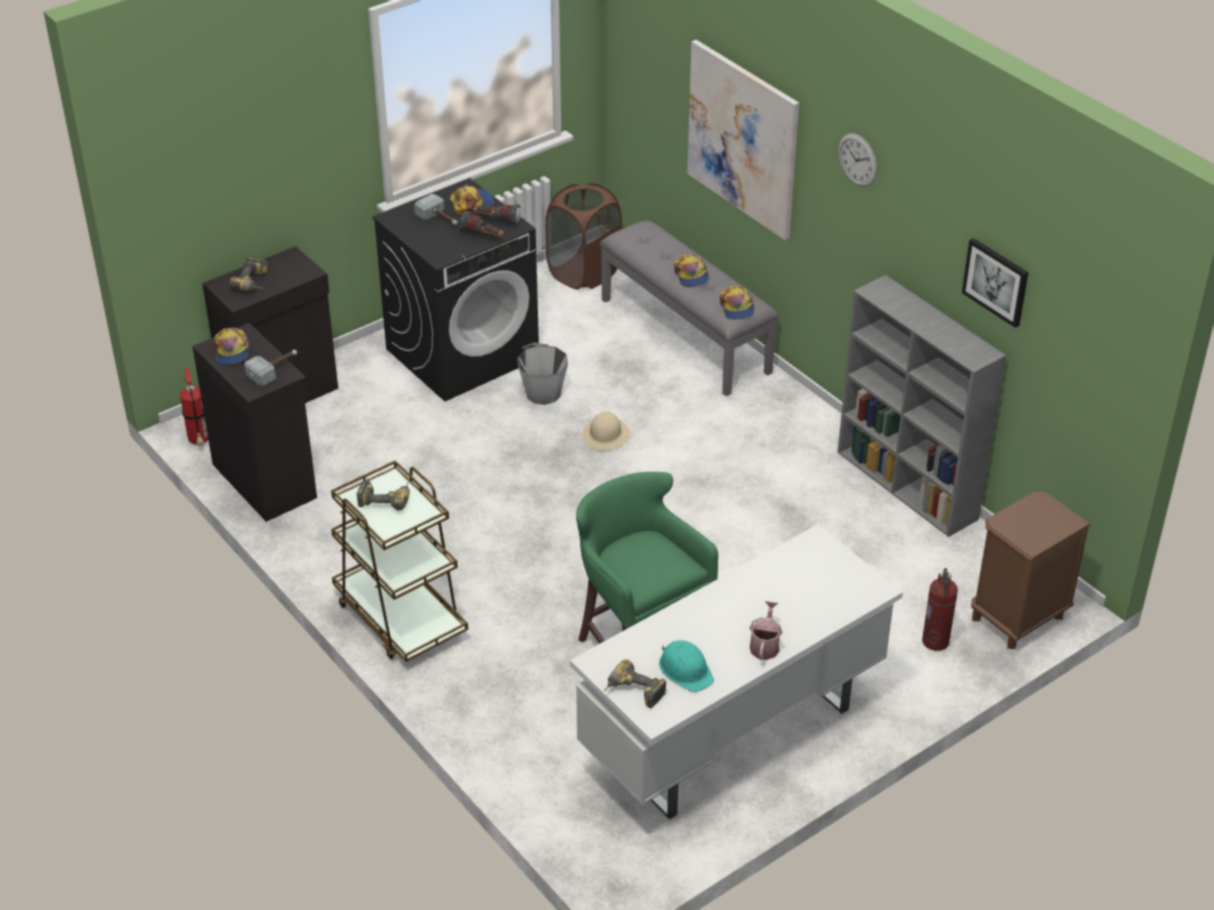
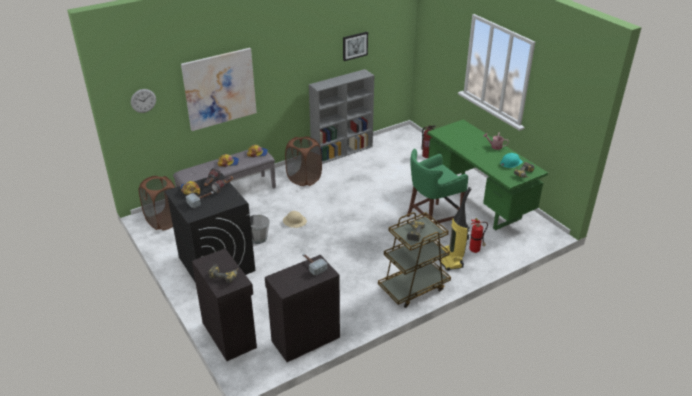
camera: 85 degrees left, 5 degrees down
fire extinguisher [180,368,208,445] -> fire extinguisher moved to [469,218,488,253]
cap [214,328,249,365] -> none
white desk [570,524,903,820] -> green desk [427,120,548,230]
wall clock [838,133,877,187] -> wall clock moved to [131,89,156,113]
brown nightstand [971,491,1091,649] -> none
none -> brown laundry basket [285,136,322,186]
none -> vacuum cleaner [439,187,472,271]

